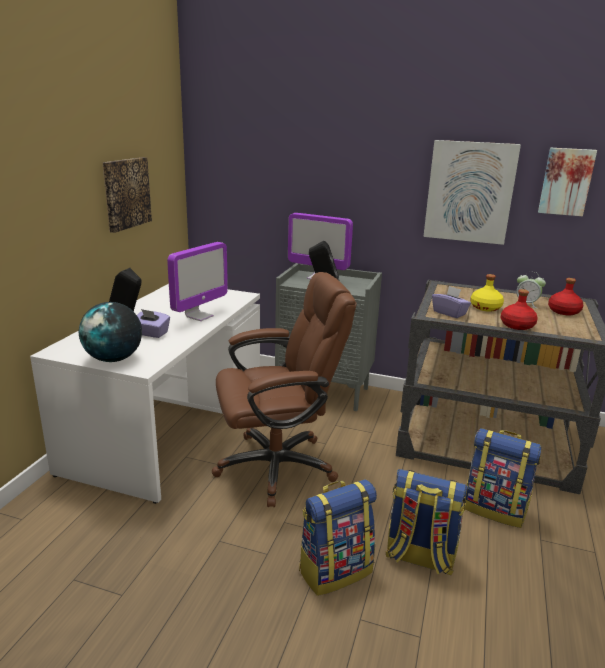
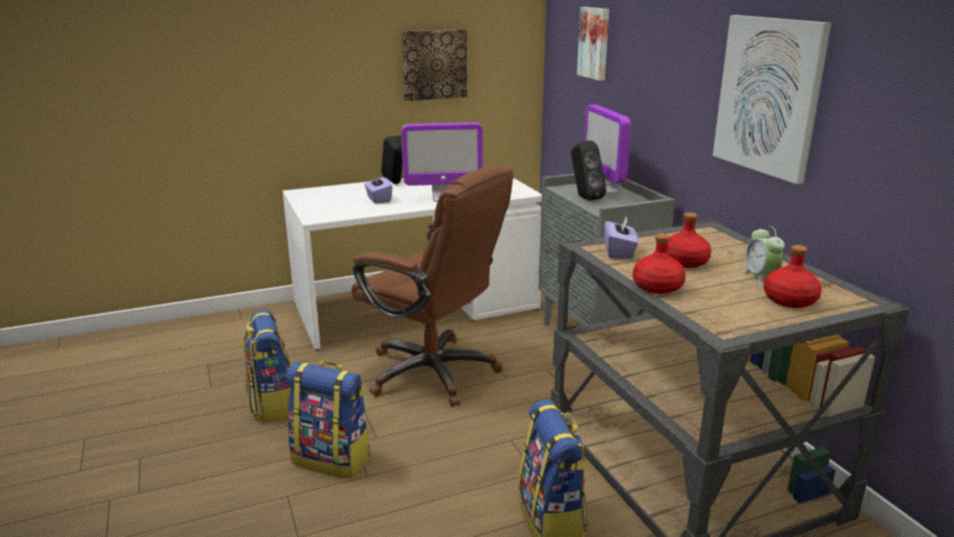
camera: 50 degrees right, 0 degrees up
globe [79,302,142,362] -> none
backpack [385,469,468,575] -> backpack moved to [244,309,292,423]
yellow bottle [470,274,504,312] -> red bottle [667,212,711,268]
picture [538,148,597,216] -> picture moved to [577,7,609,81]

